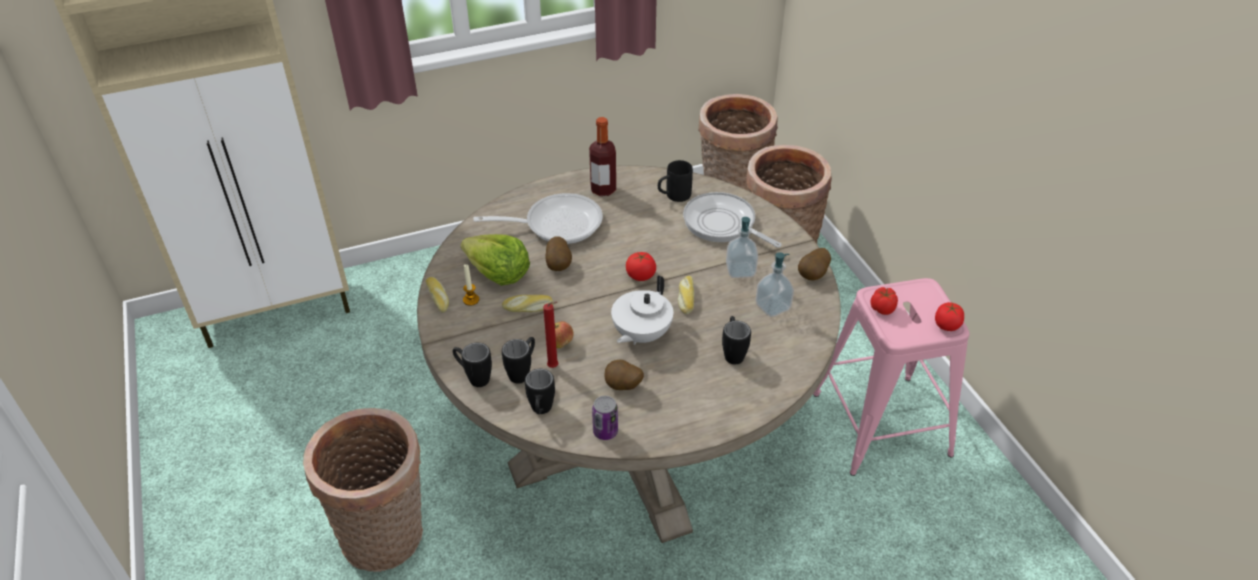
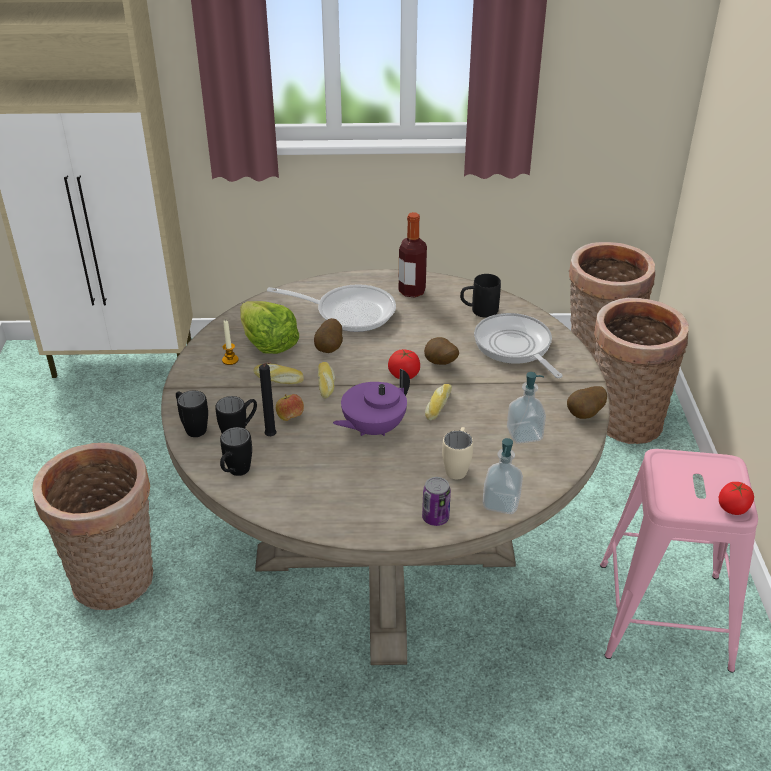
camera: 20 degrees right, 5 degrees down
bread [426,277,449,313] -> bread moved to [318,362,335,399]
red candle [543,302,559,368] -> black candle [259,362,277,436]
can [592,396,618,440] -> can moved to [422,477,451,526]
potato [604,360,644,390] -> potato moved to [424,337,459,365]
white teapot [611,275,673,345] -> purple teapot [333,369,410,436]
black mug [722,316,751,364] -> beige mug [442,427,473,479]
soap dispenser [726,217,758,278] -> soap dispenser moved to [483,438,523,514]
tomato [870,287,898,315] -> none

